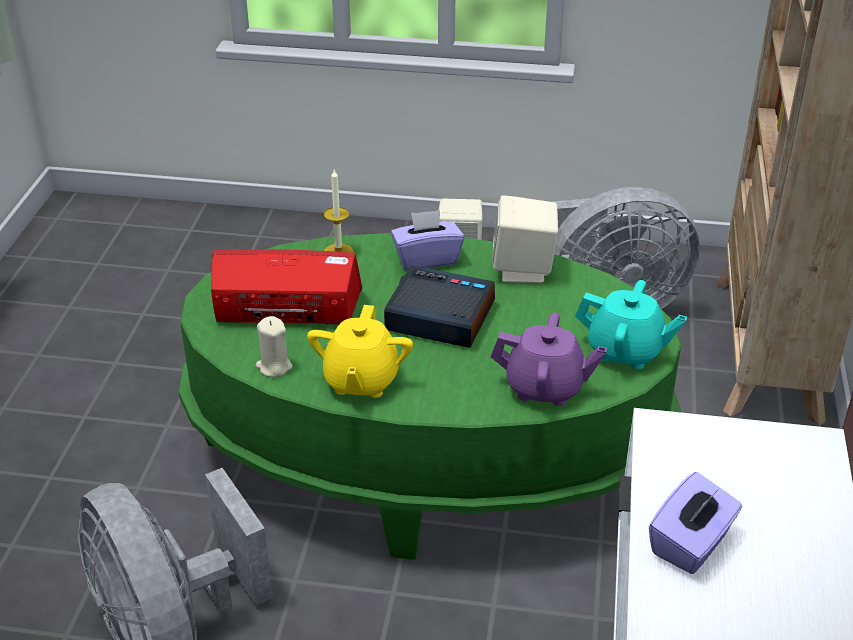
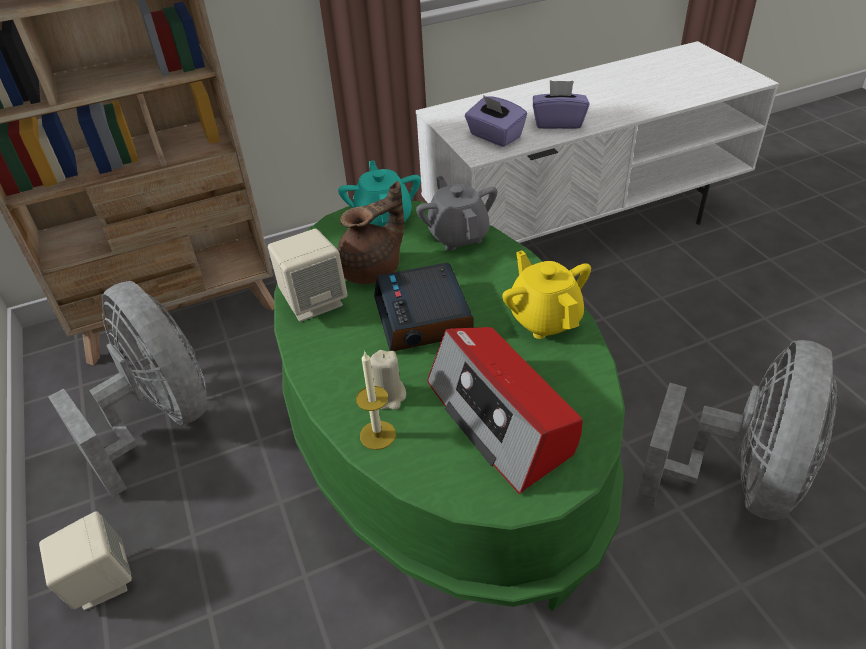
camera: 120 degrees left, 5 degrees up
beige candle [256,316,293,377] -> beige candle moved to [370,350,406,410]
yellow teapot [307,305,413,398] -> yellow teapot turned 90 degrees counterclockwise [502,250,591,339]
purple tissue box [391,210,464,270] -> purple tissue box moved to [465,95,527,147]
purple teapot [491,312,607,406] -> grey teapot [416,176,497,251]
none -> brown teapot [337,181,404,284]

